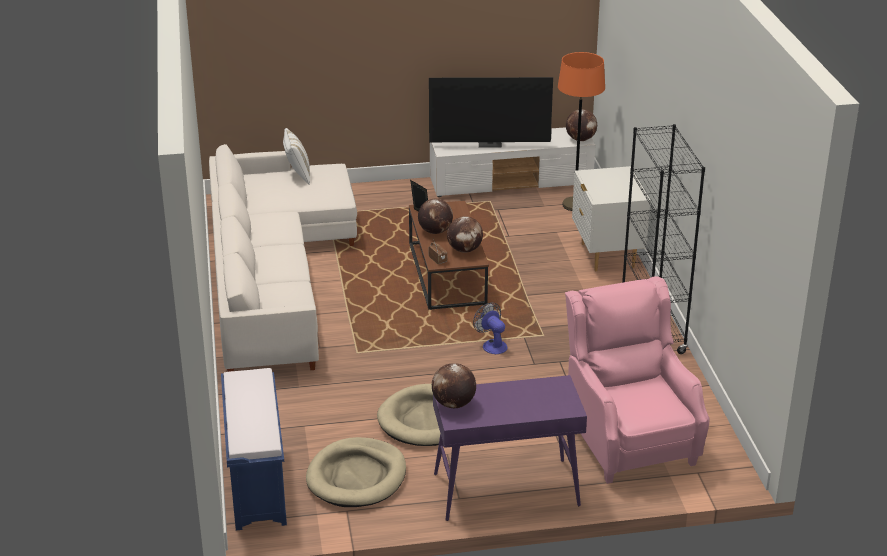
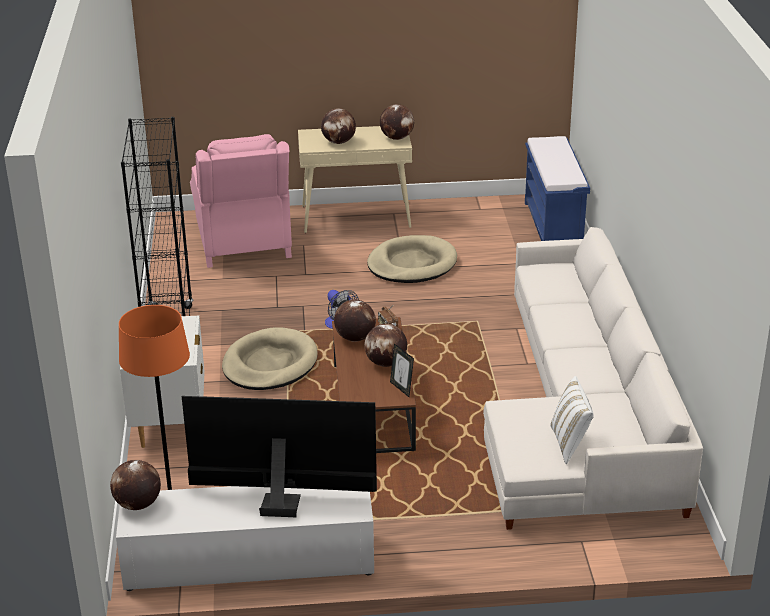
camera: 175 degrees left, 0 degrees up
beige dog bed [306,437,406,507] -> beige dog bed moved to [222,327,318,390]
purple console table [433,375,587,521] -> beige console table [298,126,412,233]
none -> globe [321,108,356,144]

